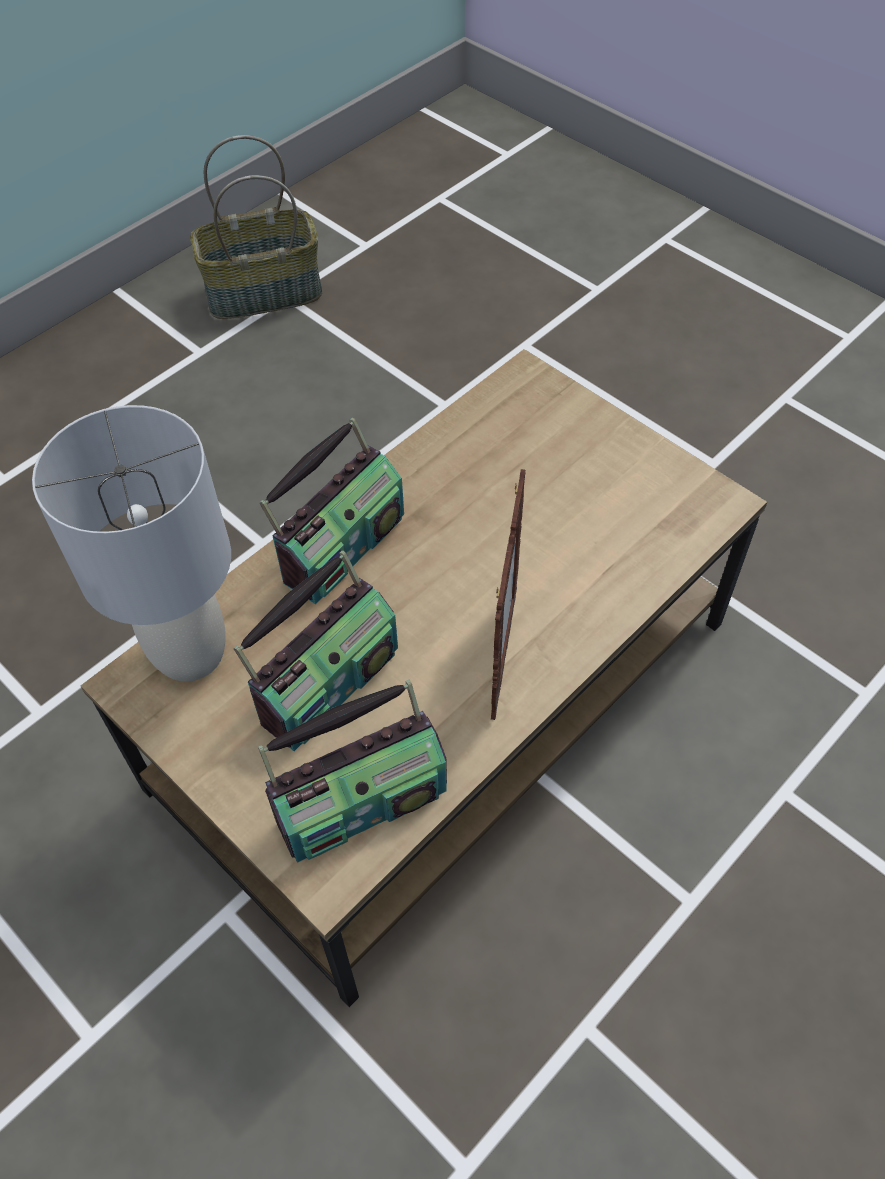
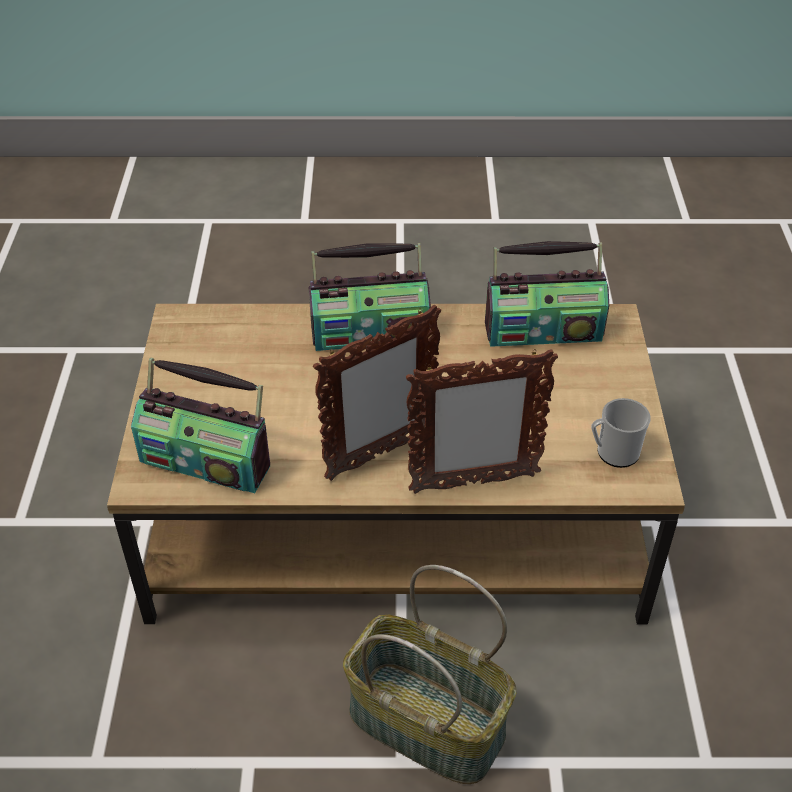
camera: 45 degrees right, 10 degrees down
grey table lamp [32,405,231,682] -> none
basket [190,135,322,319] -> basket moved to [343,565,516,784]
radio [234,551,398,751] -> radio moved to [485,241,609,347]
none -> picture frame [406,349,558,494]
none -> mug [591,398,651,468]

